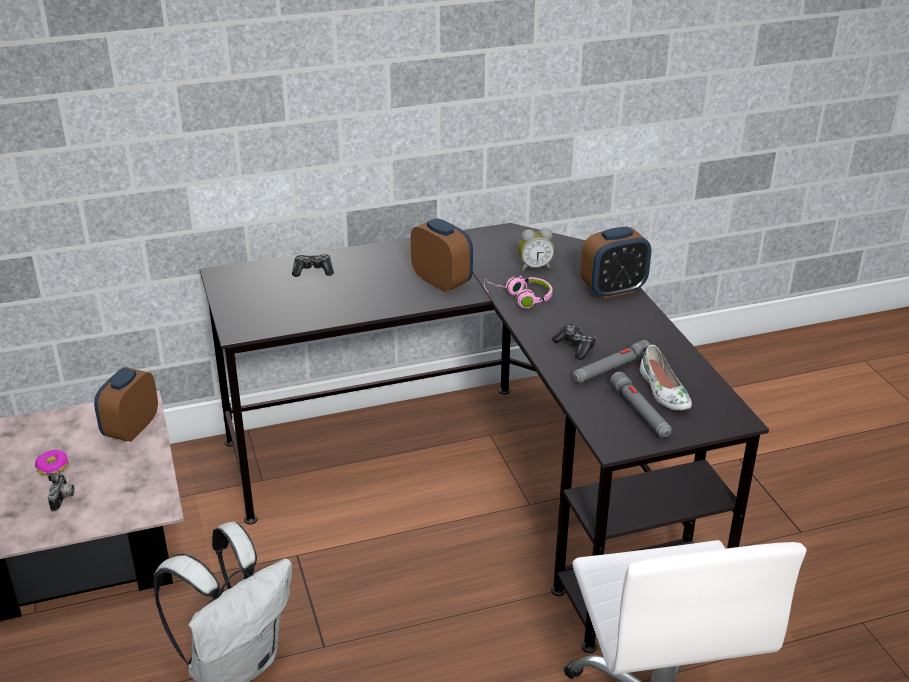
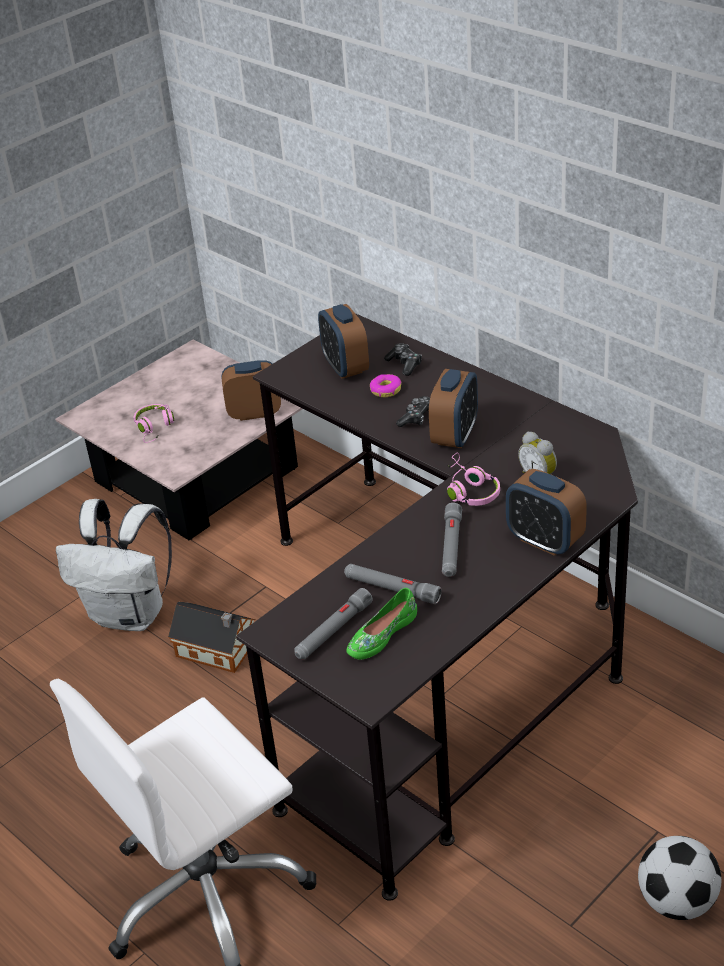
camera: 65 degrees right, 5 degrees up
donut [35,450,69,476] -> donut moved to [370,374,401,397]
camera [48,473,75,512] -> pink headphones [134,404,174,443]
game controller [552,324,596,360] -> game controller moved to [396,396,430,427]
white shoe [640,345,692,411] -> green shoe [346,588,417,660]
none -> toy house [168,601,256,673]
none -> alarm clock [318,304,369,379]
none -> grey flashlight [442,503,462,577]
none -> football [638,836,721,920]

